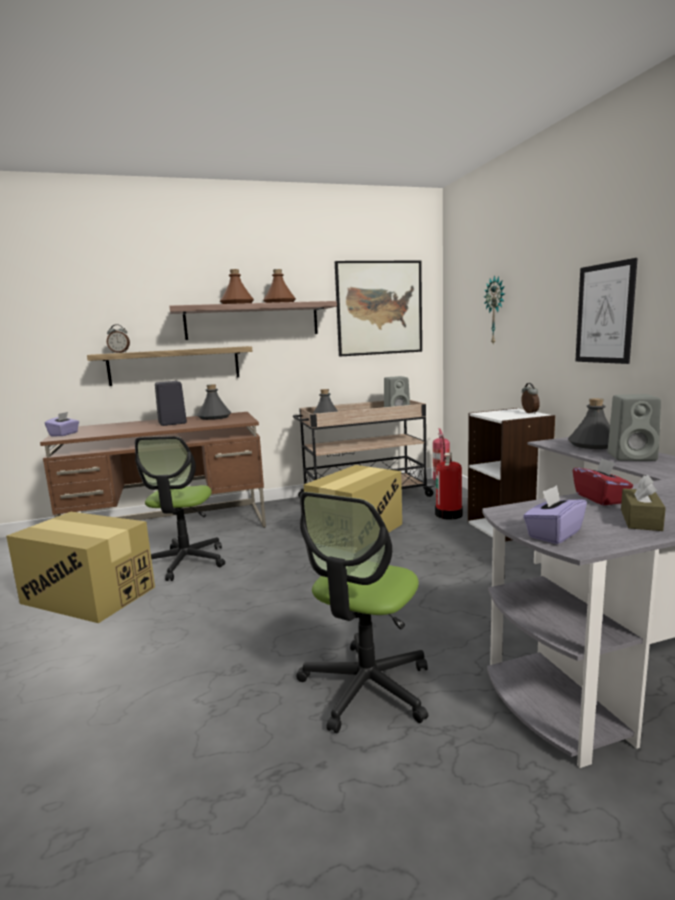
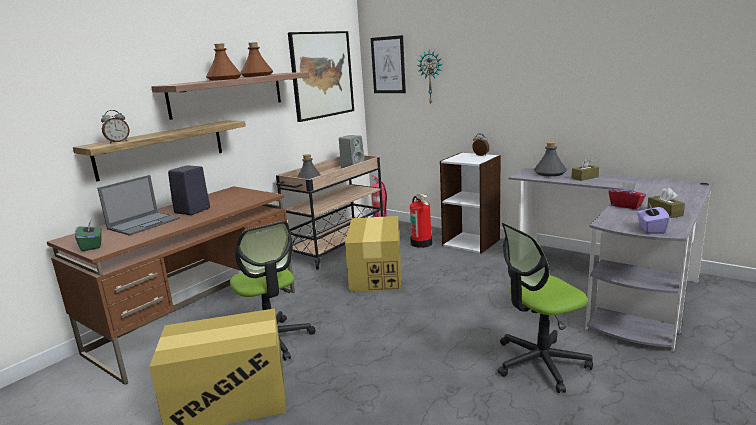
camera: 35 degrees left, 5 degrees up
purple tissue box [45,412,79,436] -> green tissue box [75,220,102,251]
grey bottle [197,384,231,420] -> none
office chair [296,492,428,734] -> office chair turned 75 degrees clockwise [498,223,593,393]
picture [575,258,638,364] -> picture moved to [371,35,406,93]
grey speaker [608,394,661,461] -> brown tissue box [572,158,599,181]
none -> laptop [97,175,180,236]

